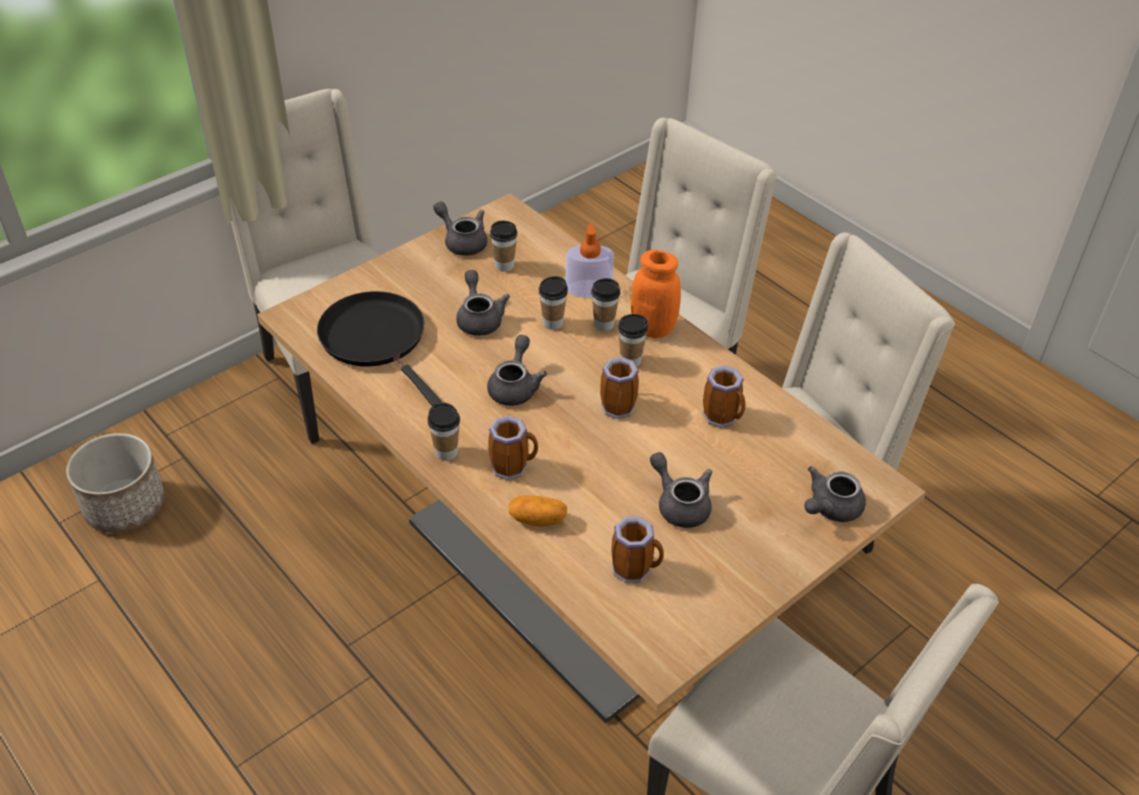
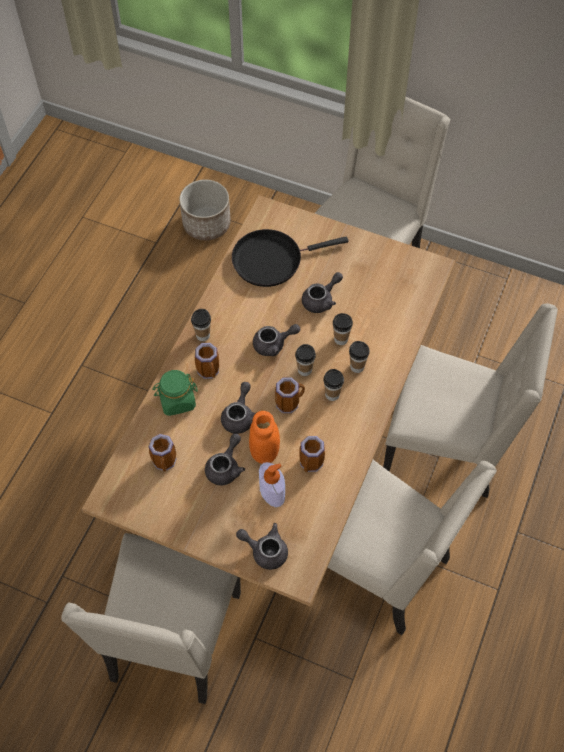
camera: 65 degrees right, 15 degrees up
black frying pan [317,291,442,406] -> black frying pan turned 135 degrees counterclockwise [232,229,349,287]
grey teapot [433,201,487,256] -> grey teapot moved to [221,382,257,434]
cup [490,221,517,272] -> cup moved to [295,344,316,376]
potato [509,496,567,527] -> green jar [152,370,198,416]
soap dispenser [566,224,614,298] -> soap dispenser moved to [259,462,285,507]
orange jar [631,249,681,338] -> orange jar moved to [249,411,280,464]

